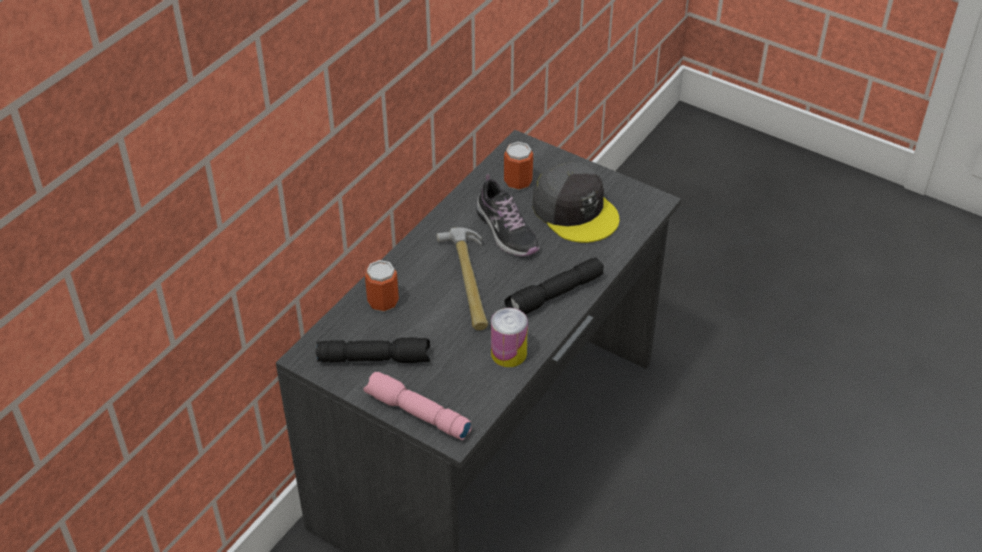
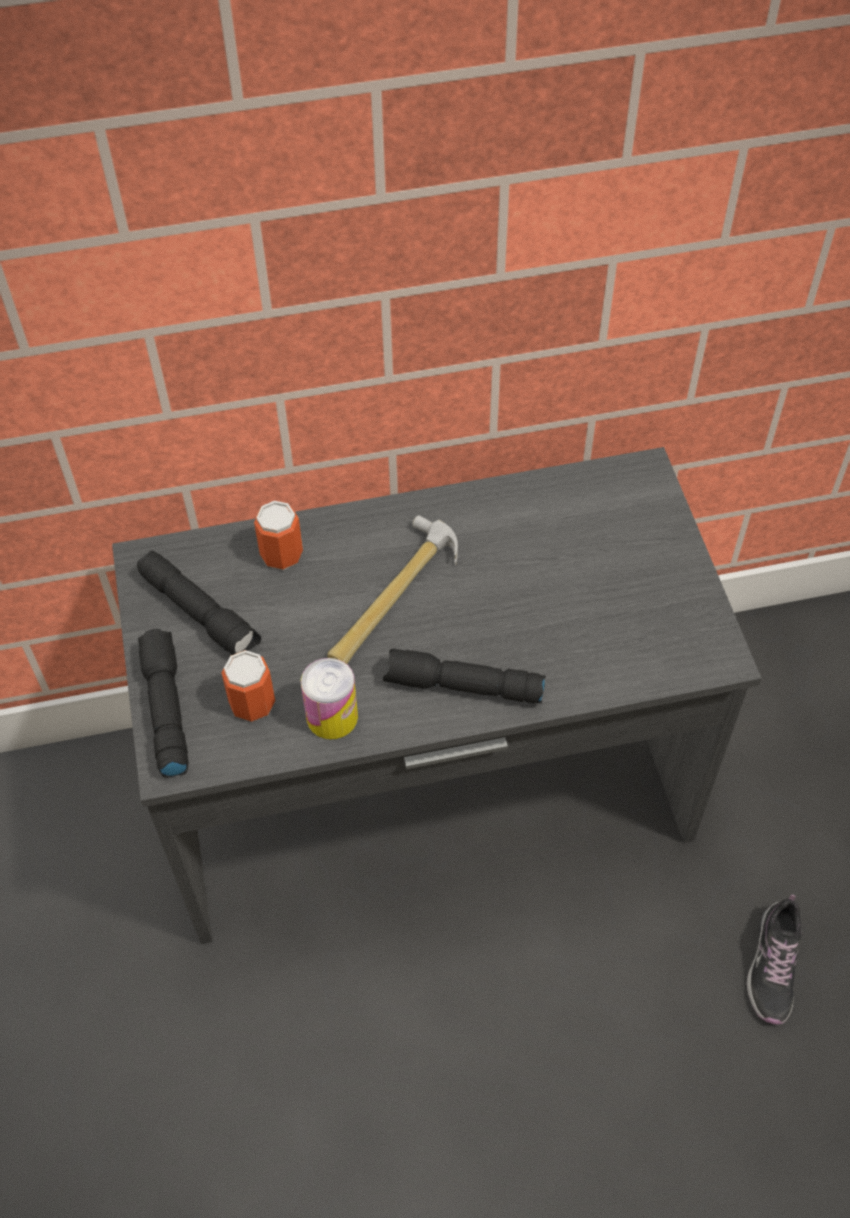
camera: 45 degrees right, 10 degrees up
pink flashlight [363,372,471,440] -> black flashlight [138,629,189,778]
shoe [476,174,540,256] -> shoe moved to [747,894,801,1025]
can [504,142,533,190] -> can moved to [222,650,275,722]
grey cap [532,162,620,243] -> none

